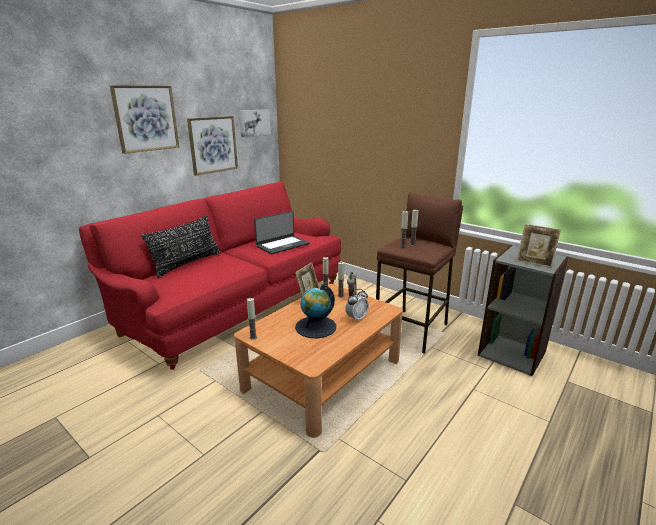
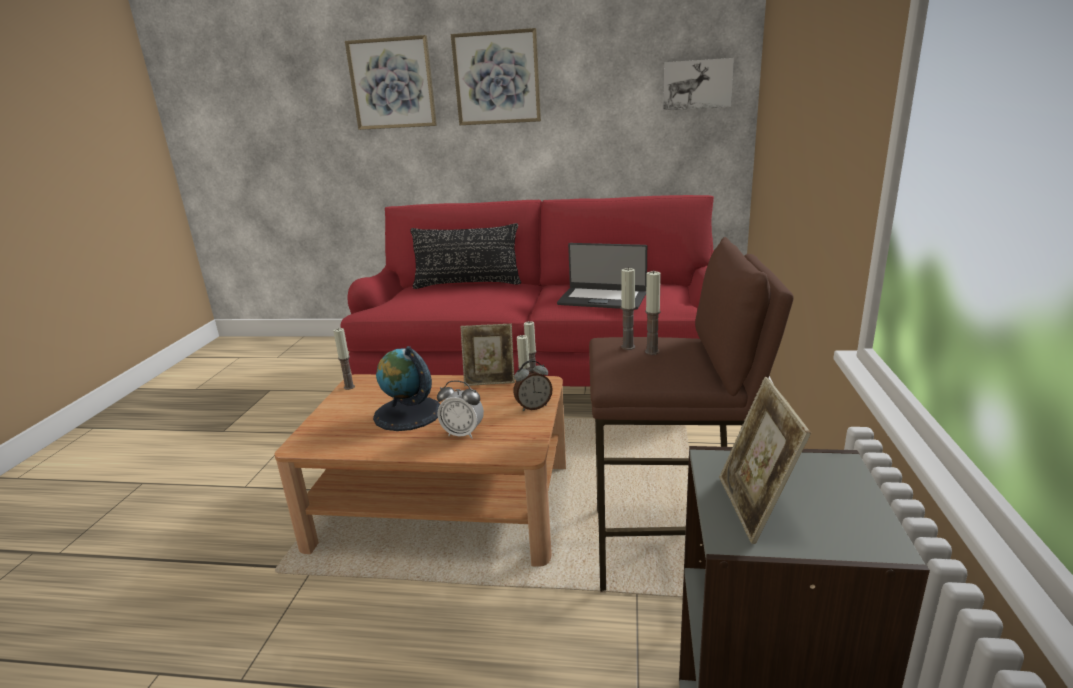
camera: 60 degrees right, 0 degrees up
picture [187,116,238,176] -> picture moved to [345,35,437,130]

